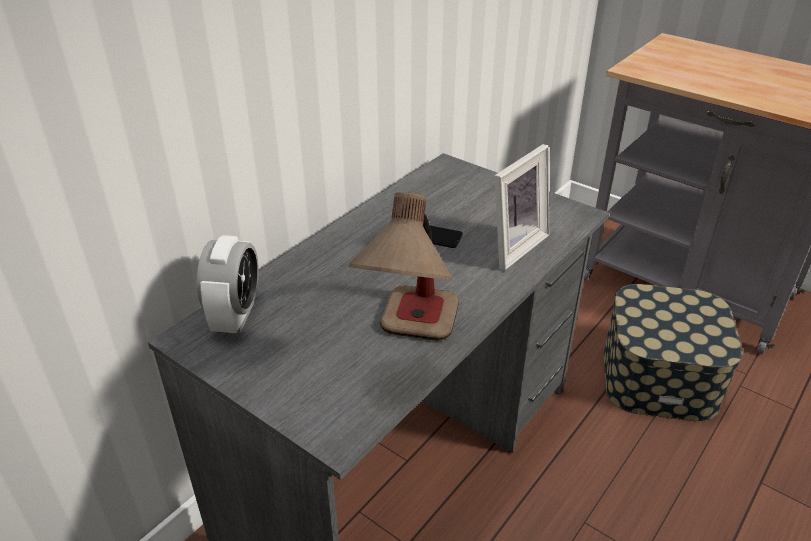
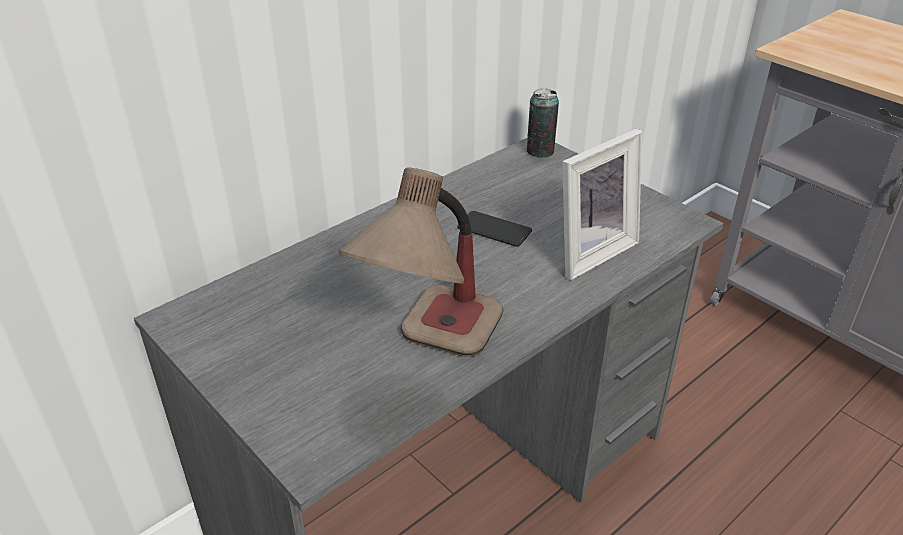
camera: 10 degrees right, 0 degrees up
alarm clock [197,235,259,333] -> none
storage box [604,284,743,422] -> none
none -> can [527,88,559,158]

